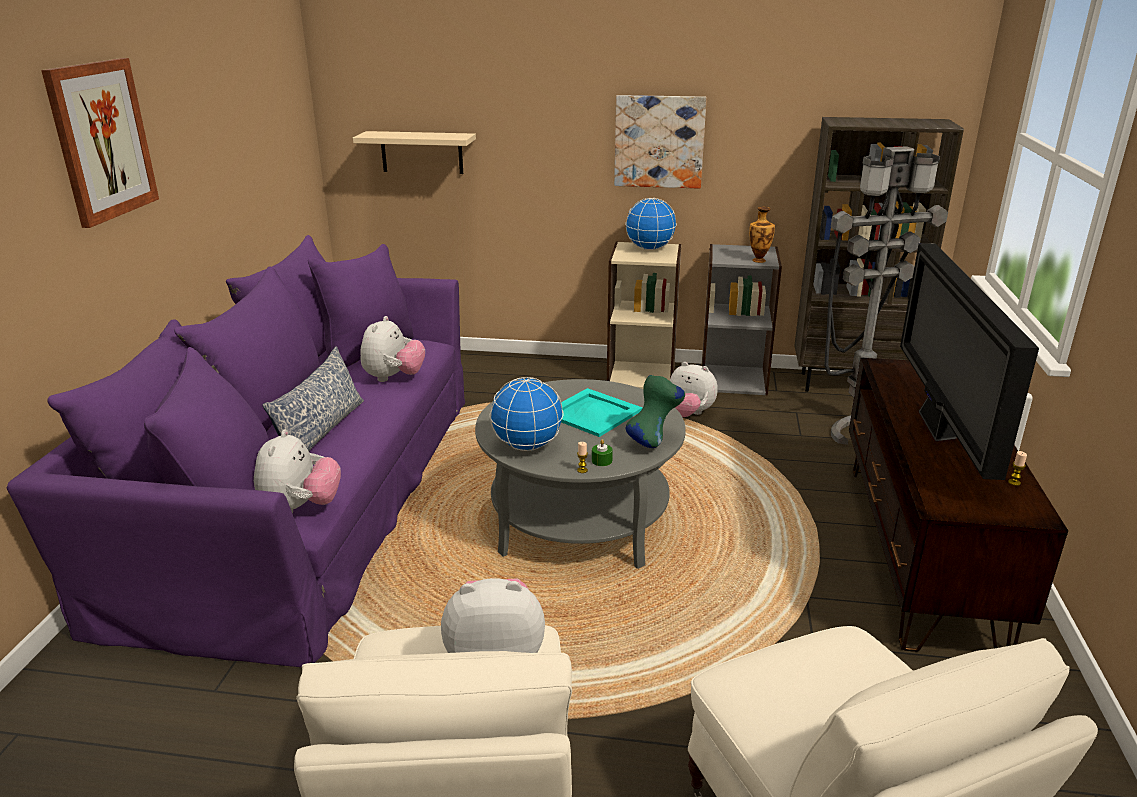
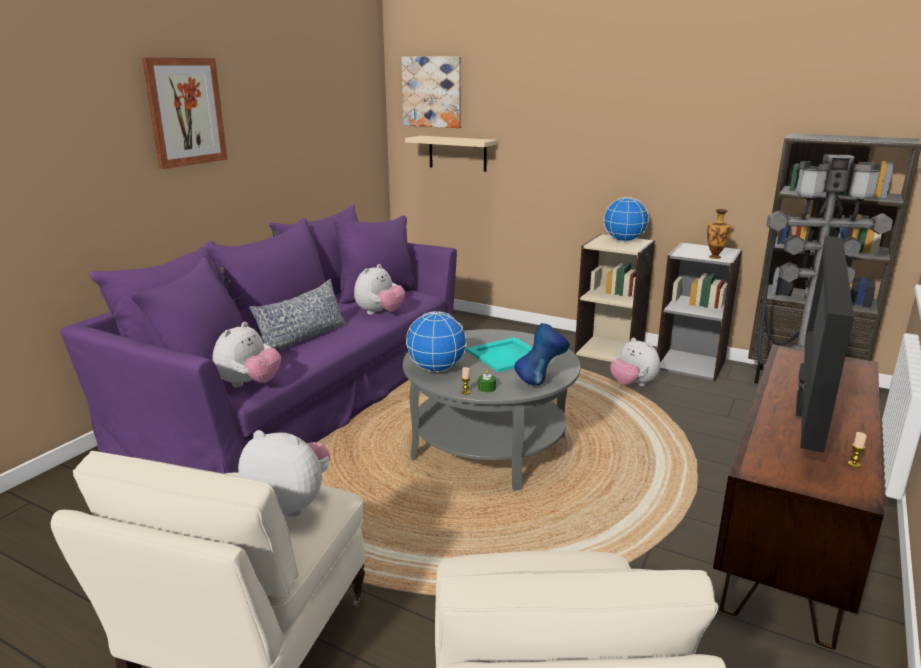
camera: 20 degrees right, 5 degrees down
picture [614,95,707,189] -> picture moved to [401,56,461,128]
green vase [626,375,685,448] -> blue vase [514,323,570,386]

